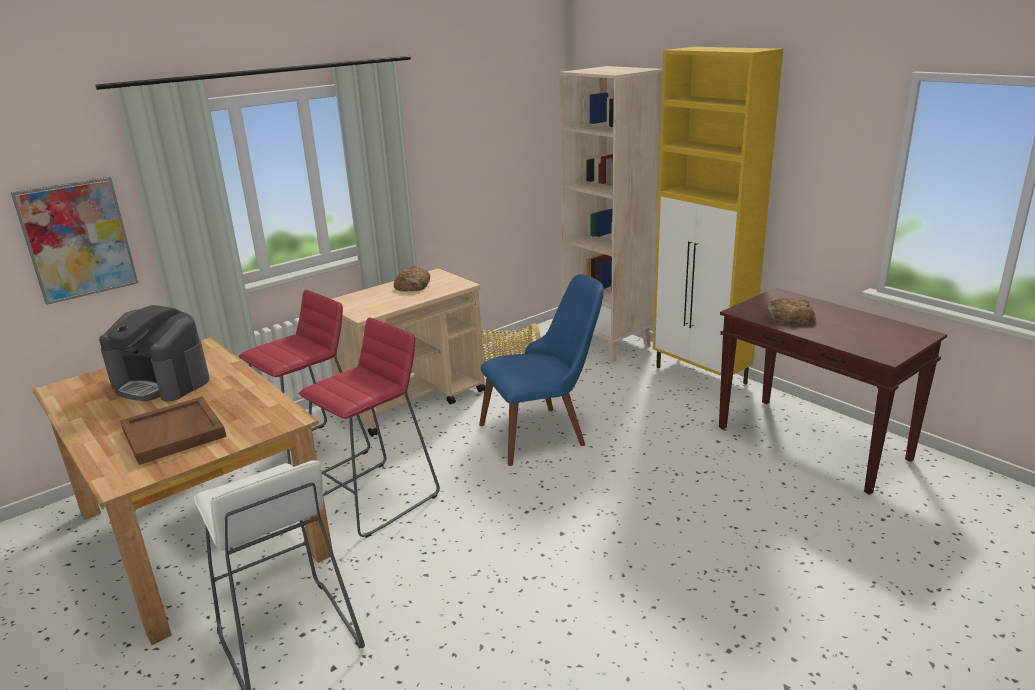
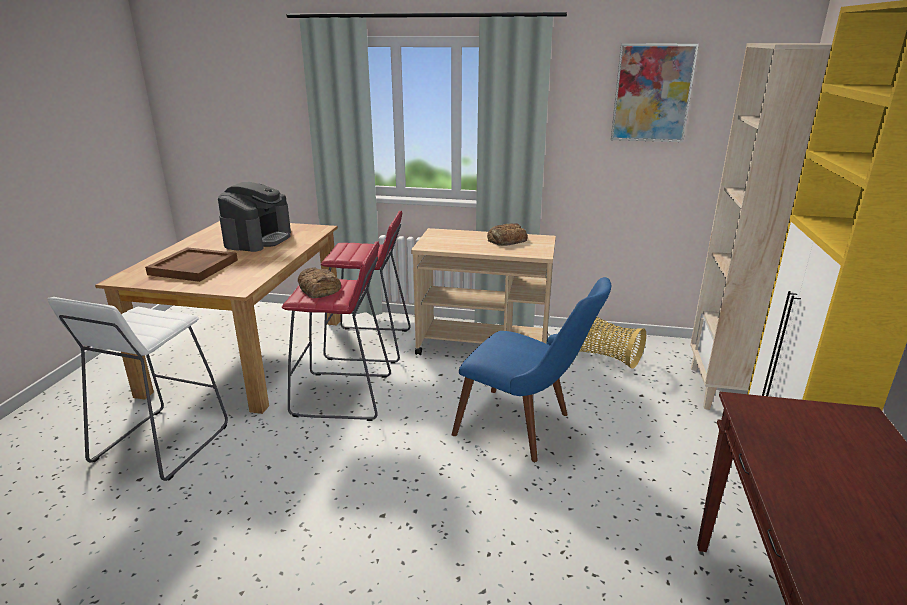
camera: 50 degrees right, 0 degrees up
picture [11,177,138,305] -> picture moved to [611,43,699,142]
coffee machine [99,305,209,402] -> coffee machine turned 150 degrees counterclockwise [218,182,291,252]
bread [766,298,816,324] -> bread moved to [298,267,341,298]

